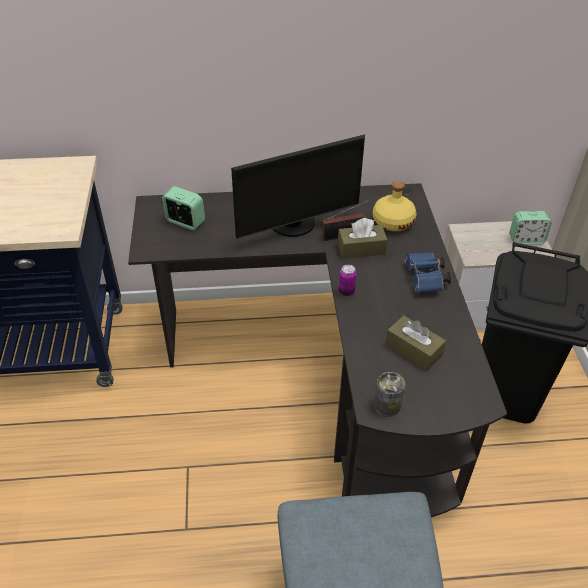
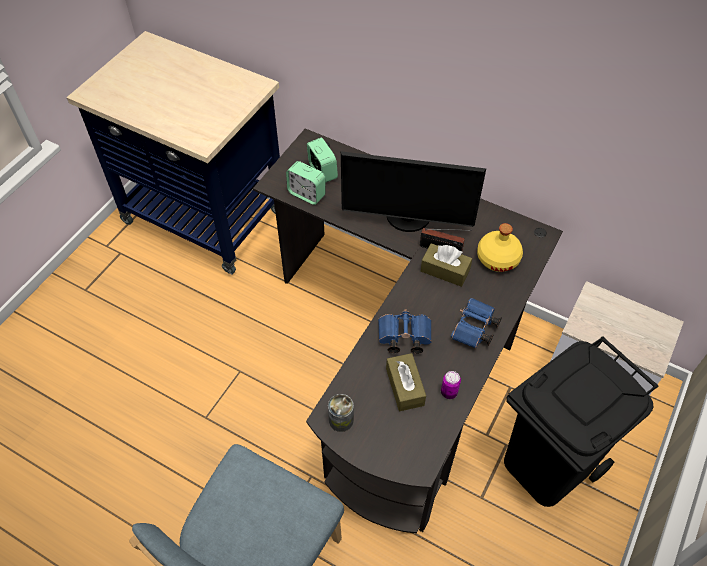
camera: 35 degrees right, 10 degrees up
can [339,265,357,296] -> can moved to [441,371,461,399]
alarm clock [509,211,552,245] -> alarm clock moved to [286,161,326,205]
none -> blue binoculars [378,310,431,354]

